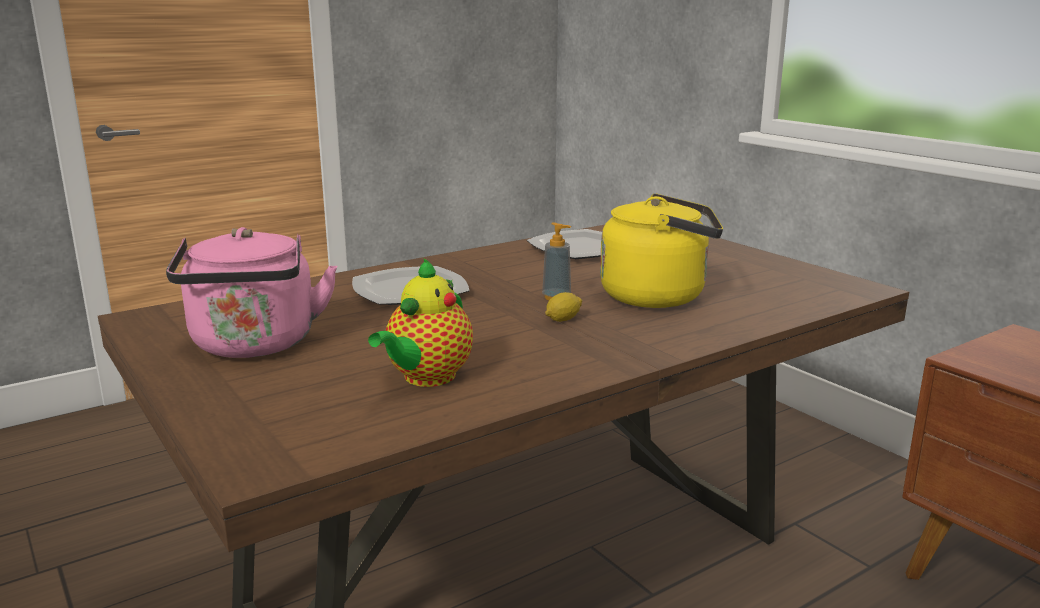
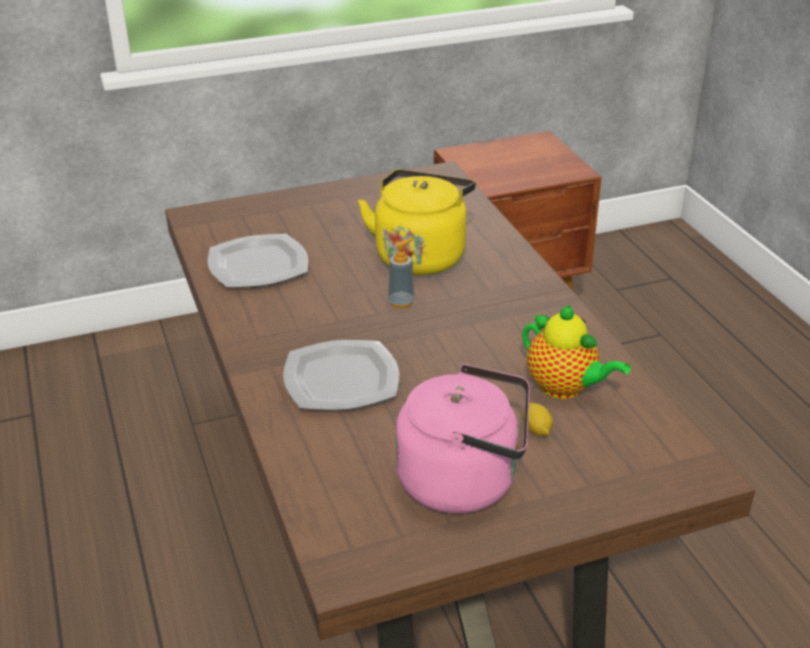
camera: 75 degrees left, 15 degrees up
lemon [545,292,582,322] -> lemon moved to [523,403,553,436]

